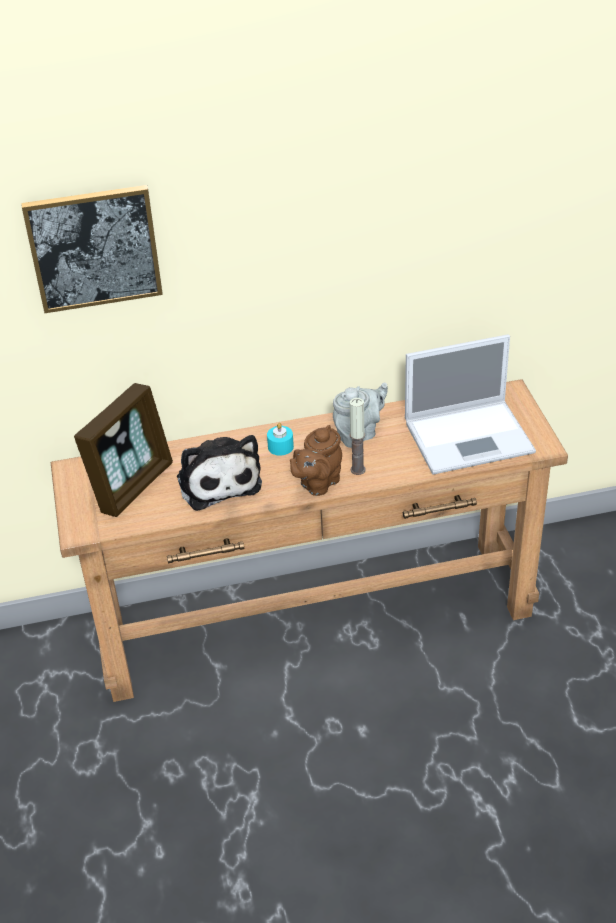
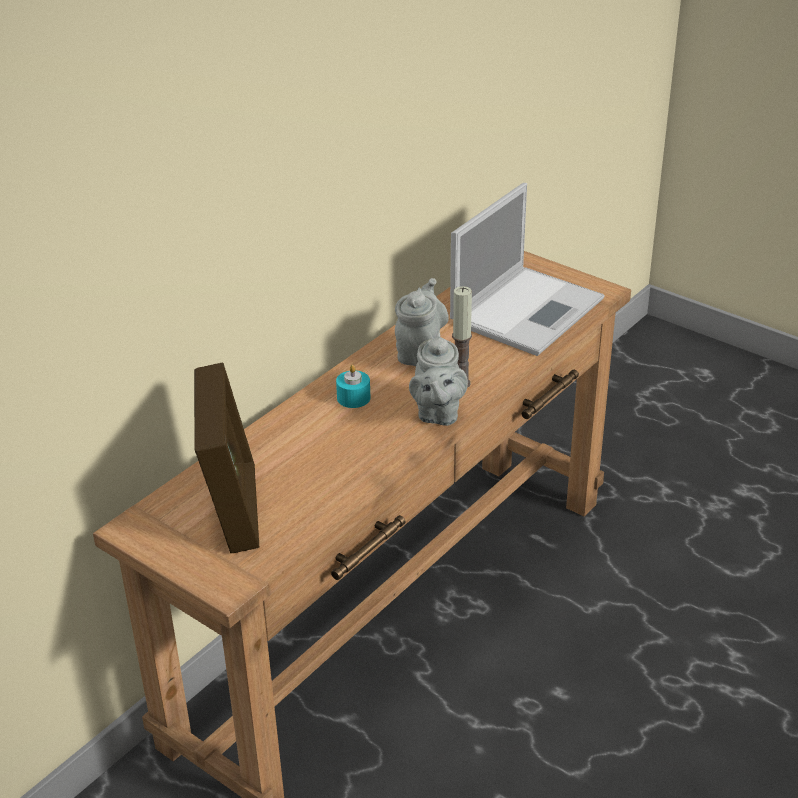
camera: 40 degrees left, 5 degrees down
picture [21,185,163,313] -> none
plush toy [177,435,262,511] -> none
brown teapot [290,425,342,496] -> grey teapot [409,332,468,426]

